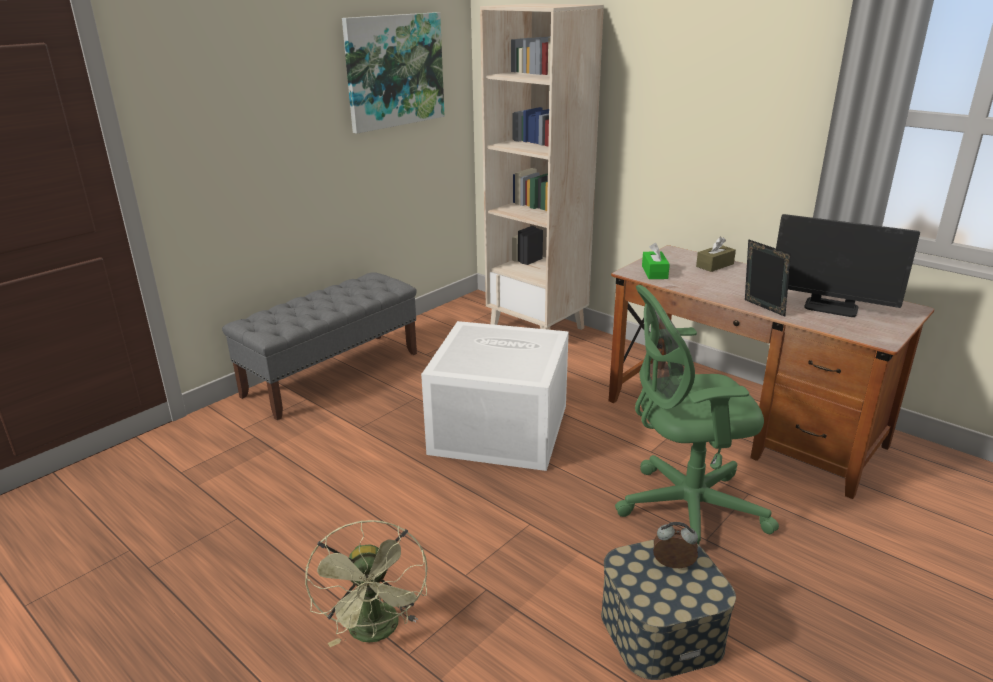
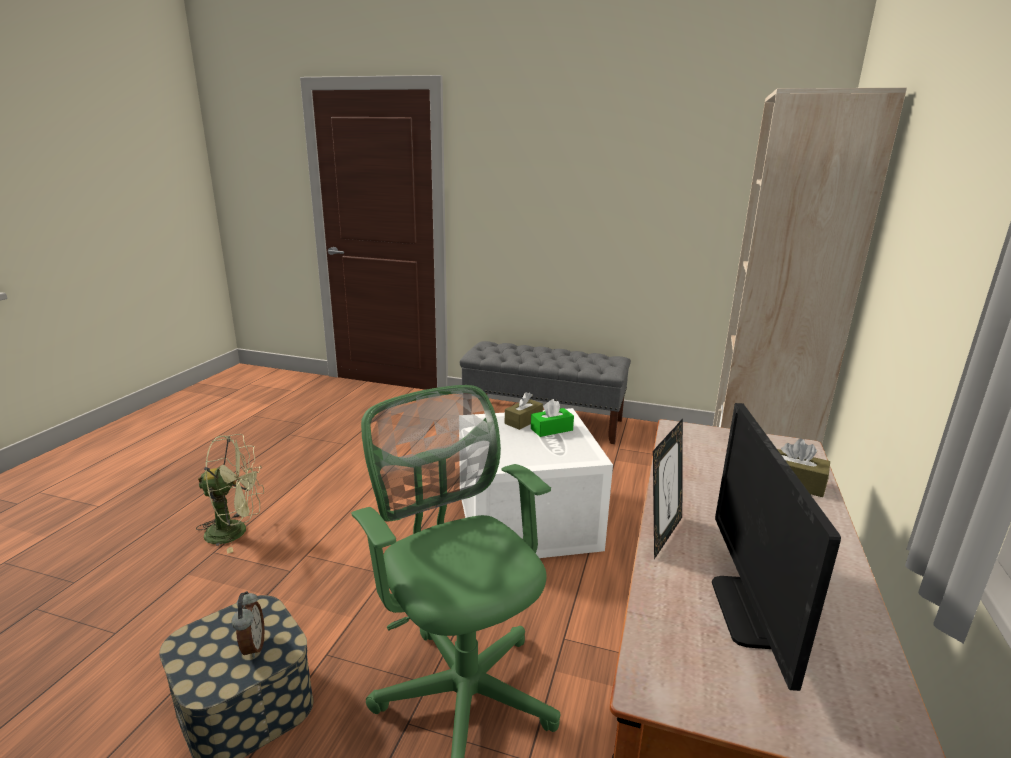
camera: 65 degrees right, 5 degrees down
green fan [305,520,428,647] -> green fan turned 150 degrees counterclockwise [196,434,264,554]
picture [342,12,445,134] -> none
green tissue box [642,243,670,279] -> green tissue box moved to [531,399,574,437]
none -> brown tissue box [505,392,543,430]

